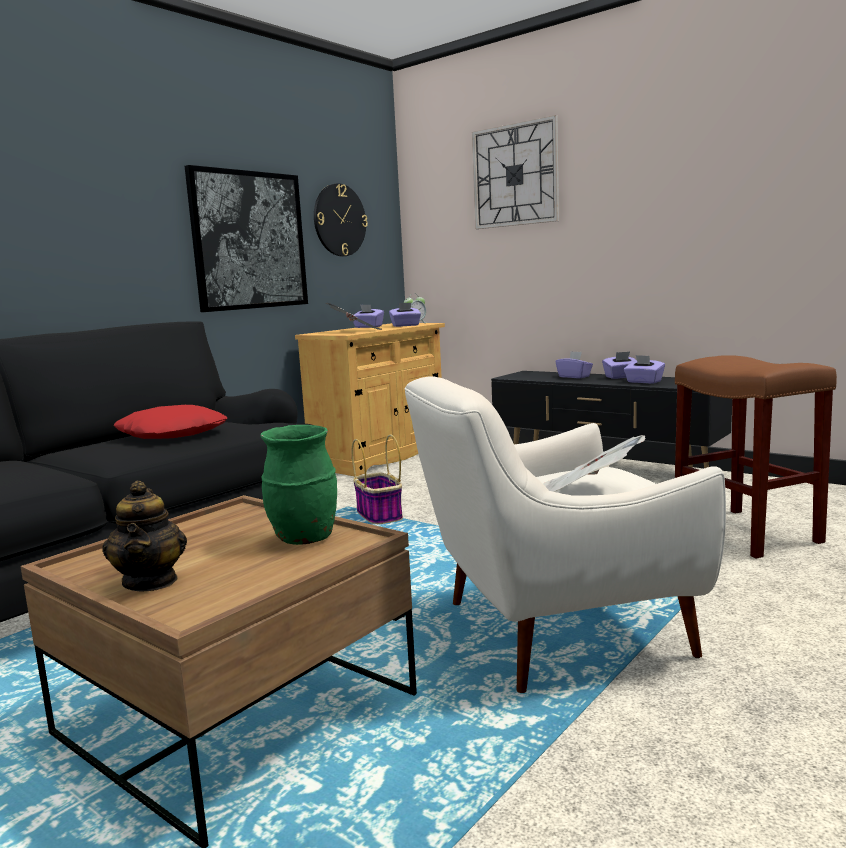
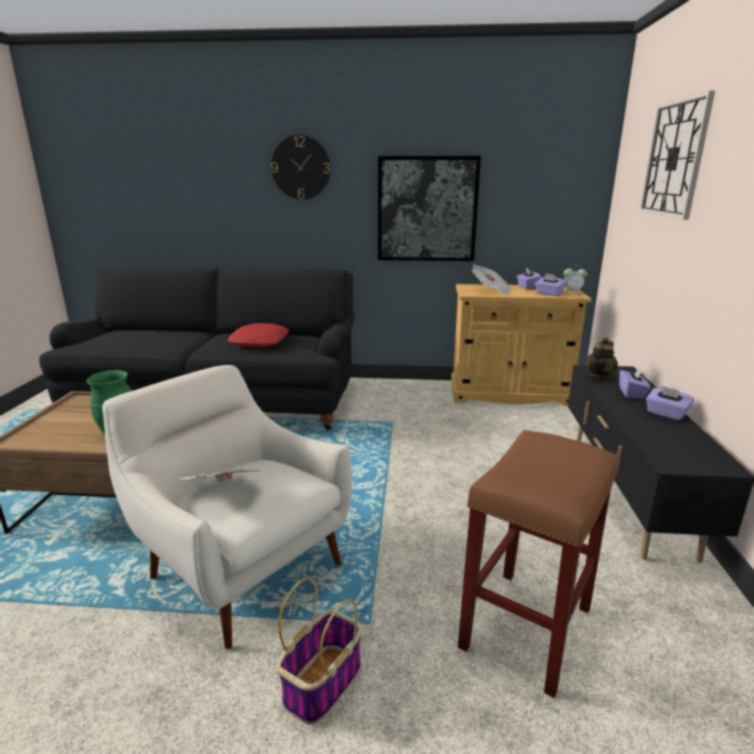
camera: 55 degrees right, 10 degrees up
teapot [102,481,187,592] -> teapot moved to [585,337,618,381]
wall clock [314,183,368,256] -> wall clock moved to [271,135,331,200]
basket [352,434,403,524] -> basket moved to [277,577,362,725]
purple tissue box [624,355,665,384] -> none

